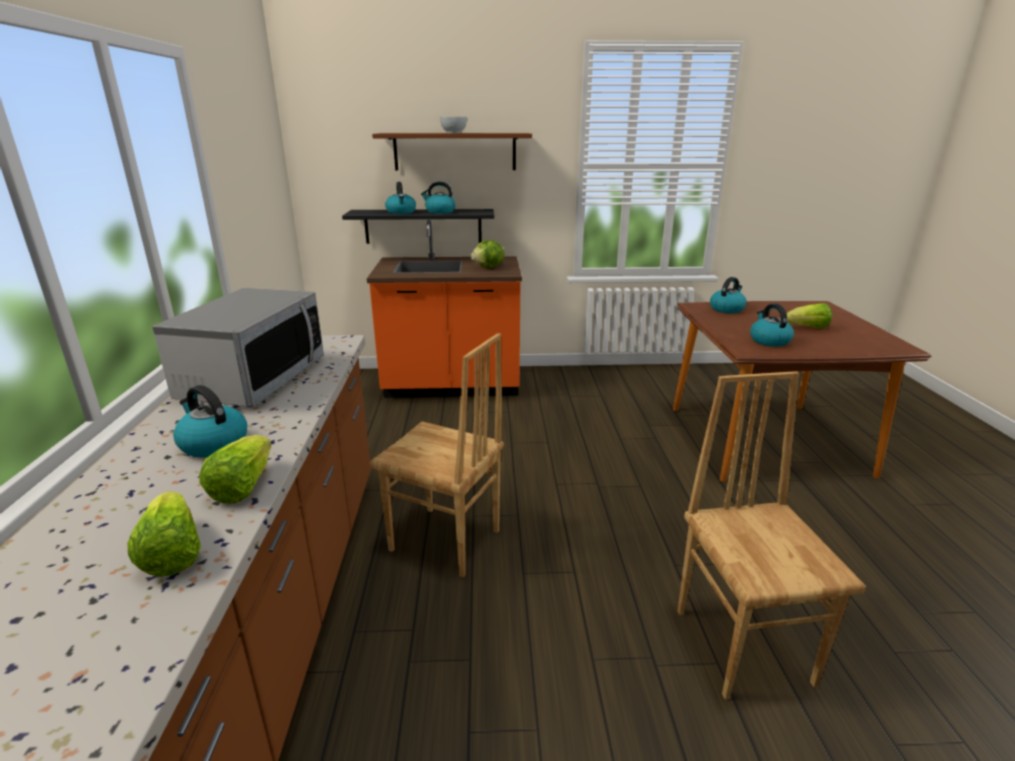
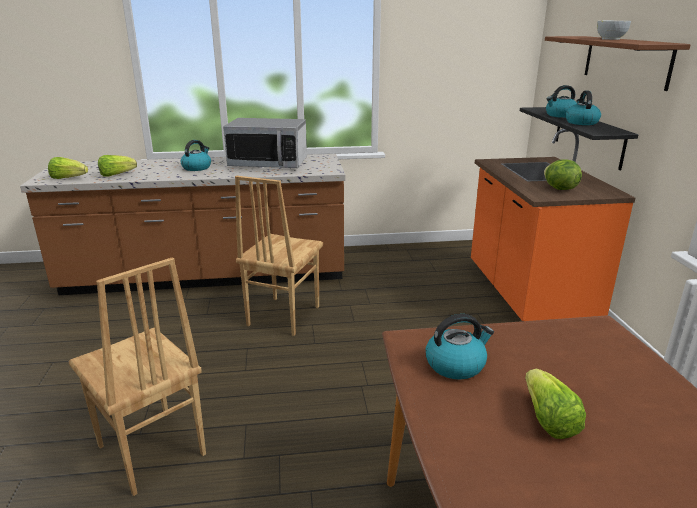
camera: 85 degrees right, 0 degrees up
lettuce [199,435,272,504] -> lettuce moved to [48,157,88,179]
brown chair [678,371,866,699] -> brown chair turned 60 degrees clockwise [69,257,206,496]
kettle [710,277,747,314] -> none

